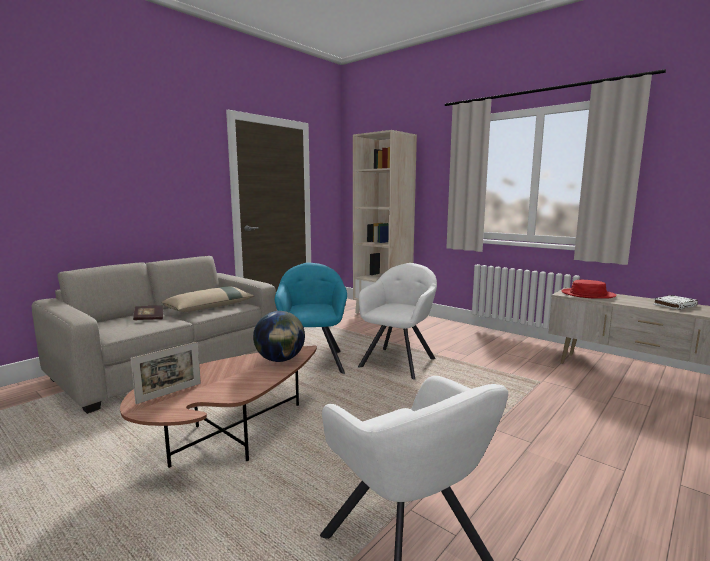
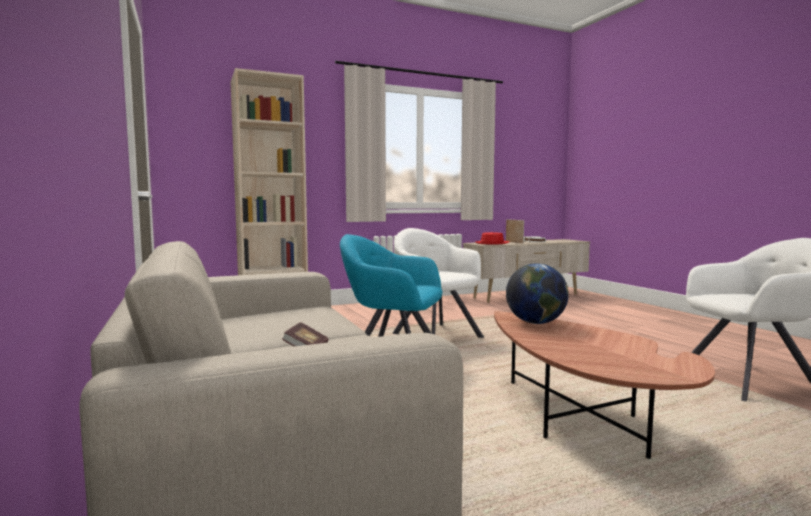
camera: 65 degrees left, 5 degrees down
picture frame [131,342,201,404] -> picture frame moved to [506,219,524,244]
beige pillow [161,287,254,312] -> none

